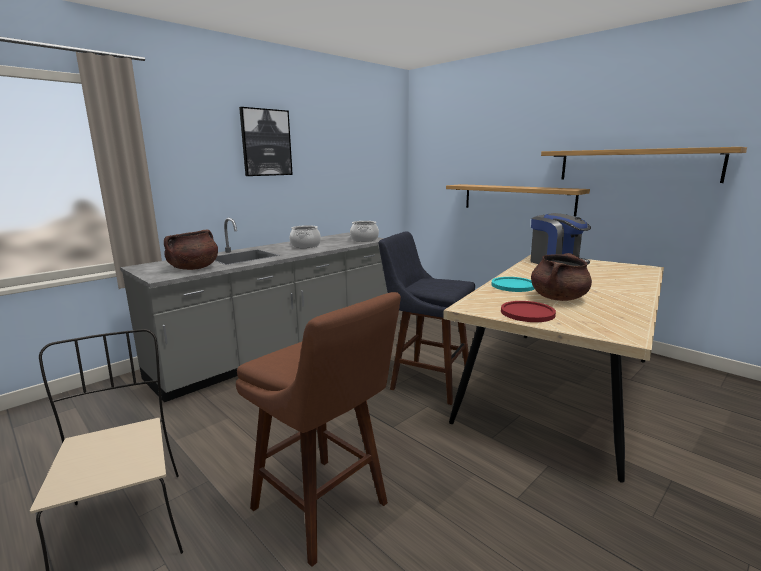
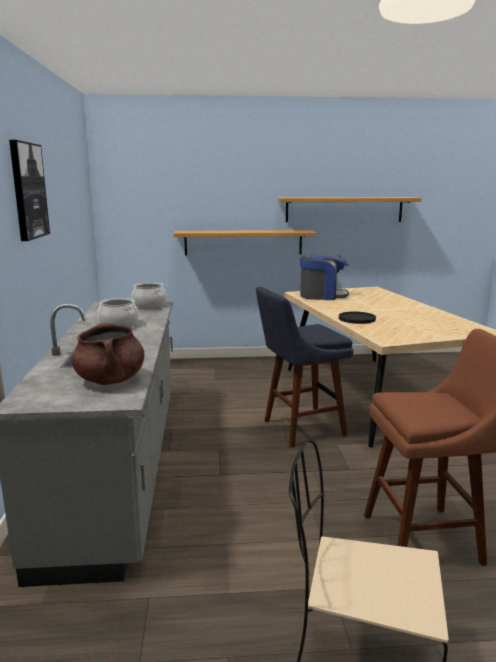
camera: 50 degrees left, 0 degrees up
turquoise plate [491,277,534,292] -> black plate [339,311,376,324]
red plate [501,301,556,322] -> none
brown cooking pot [531,253,592,301] -> none

